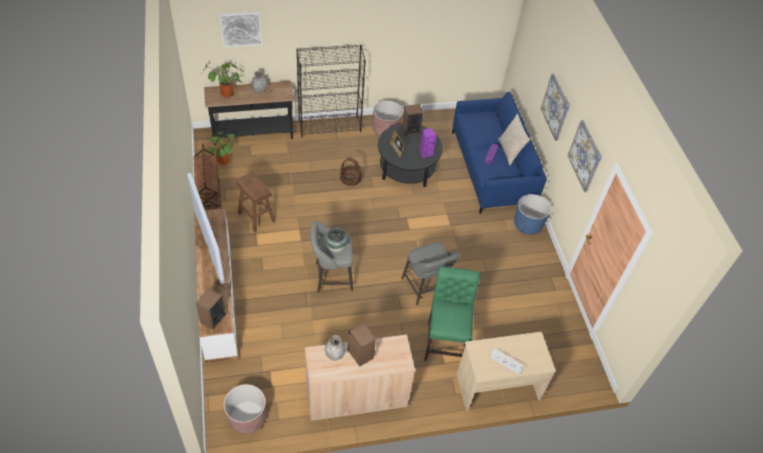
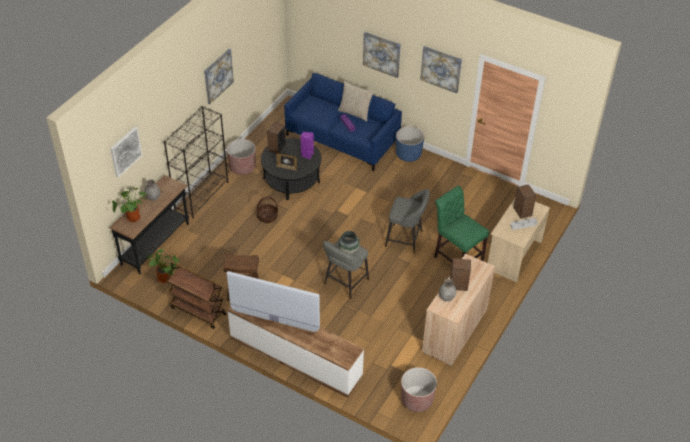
camera: 45 degrees left, 5 degrees down
speaker [196,288,226,330] -> speaker moved to [513,184,536,219]
none -> picture [204,49,234,104]

